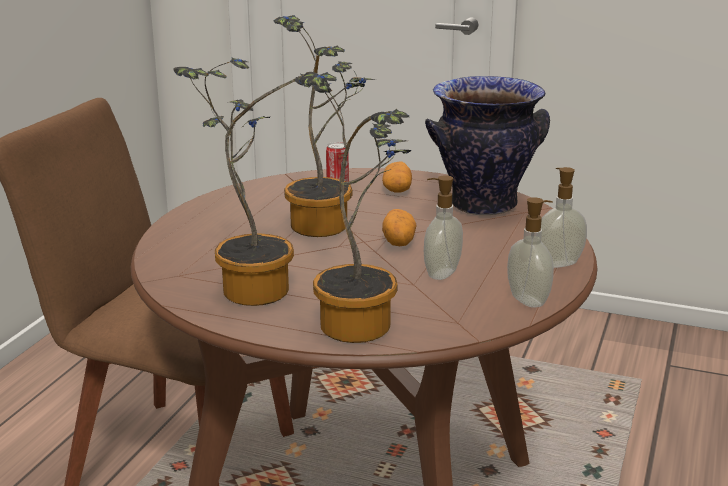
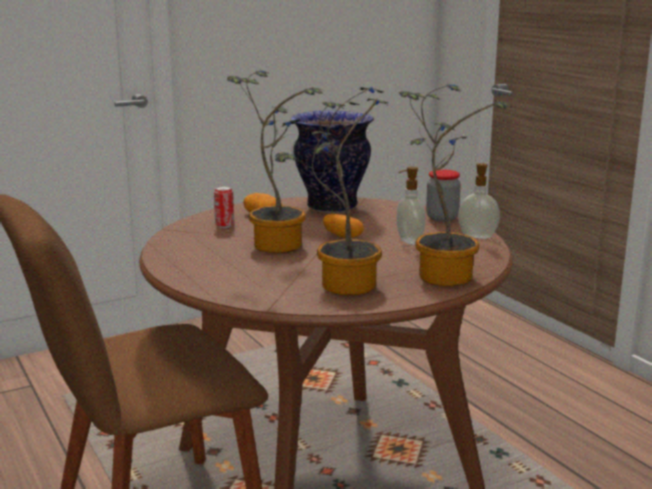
camera: 50 degrees left, 5 degrees down
soap dispenser [541,167,587,268] -> jar [426,169,461,222]

